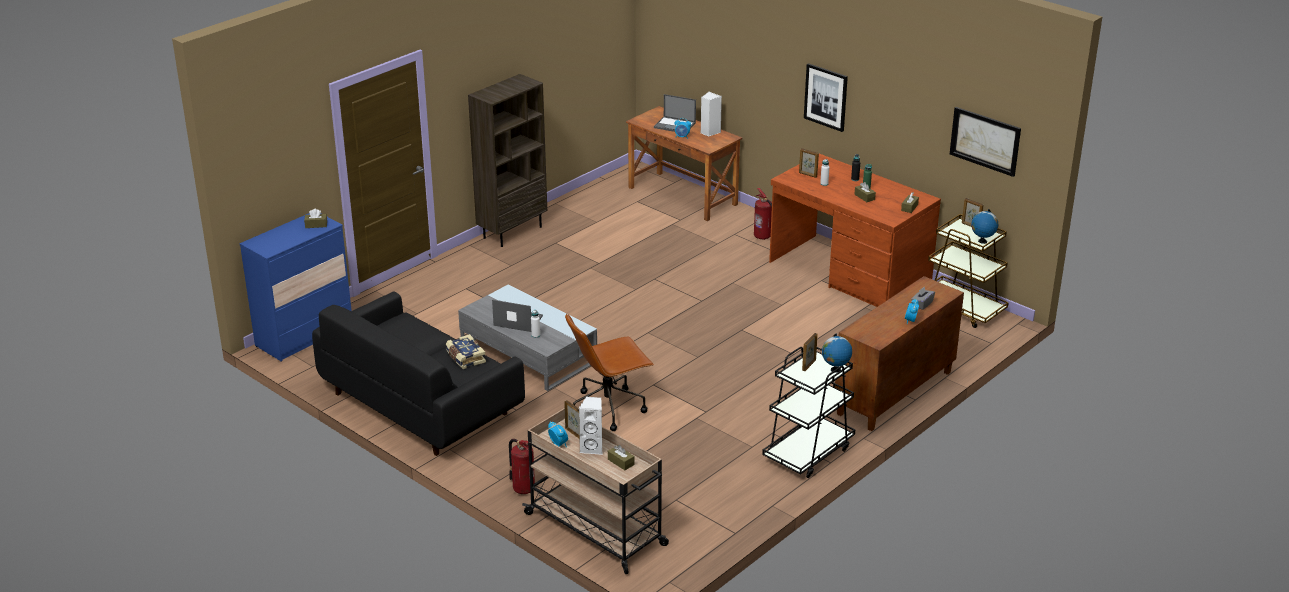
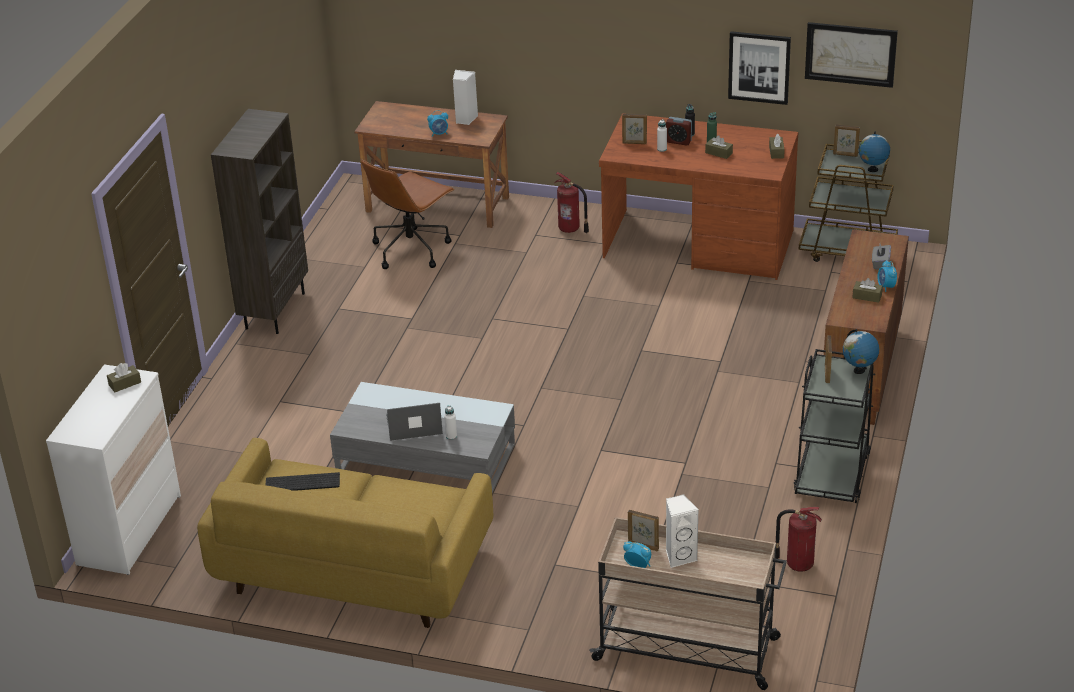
camera: 25 degrees left, 5 degrees up
blue dresser [239,213,352,362] -> white dresser [46,364,181,575]
black sofa [312,291,525,456] -> yellow sofa [197,438,493,628]
book [446,334,486,369] -> none
fire extinguisher [509,439,535,494] -> fire extinguisher moved to [775,507,822,572]
brown office chair [565,313,654,431] -> brown office chair moved to [361,159,455,269]
brown tissue box [608,445,635,470] -> brown tissue box moved to [853,278,883,303]
laptop [654,94,696,132] -> none
picture [804,63,848,132] -> picture moved to [728,31,791,105]
none -> keyboard [266,472,340,490]
none -> alarm clock [666,117,692,145]

